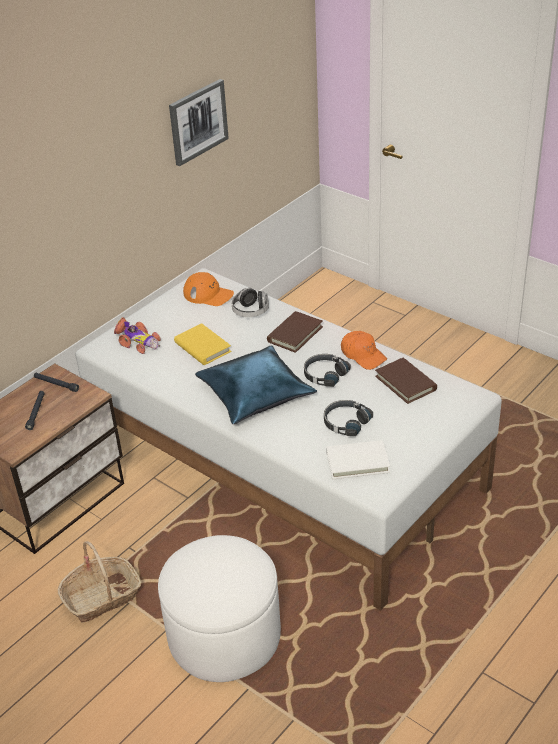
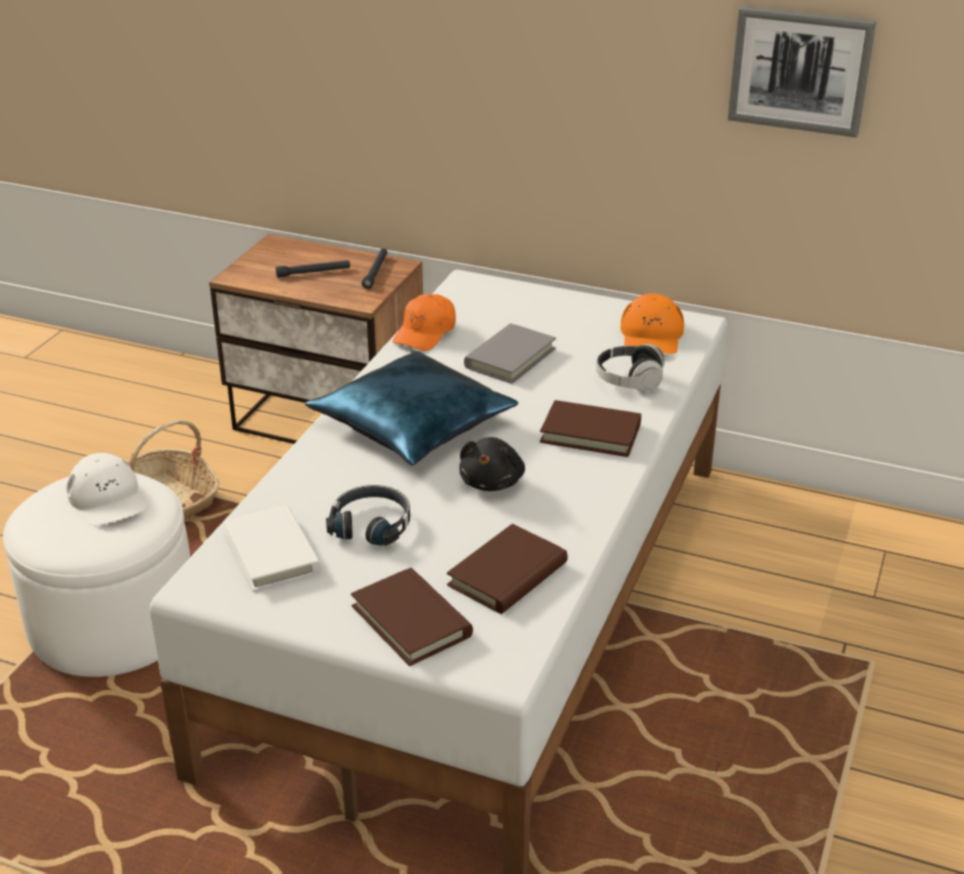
camera: 70 degrees right, 5 degrees down
toy car [114,317,161,354] -> none
yellow book [174,323,231,365] -> grey book [464,323,556,384]
black headphones [304,354,351,387] -> black plush toy [459,437,525,491]
orange cap [341,331,387,370] -> orange cap moved to [392,294,456,351]
none -> white cap [66,453,146,525]
none -> brown book [351,568,473,666]

